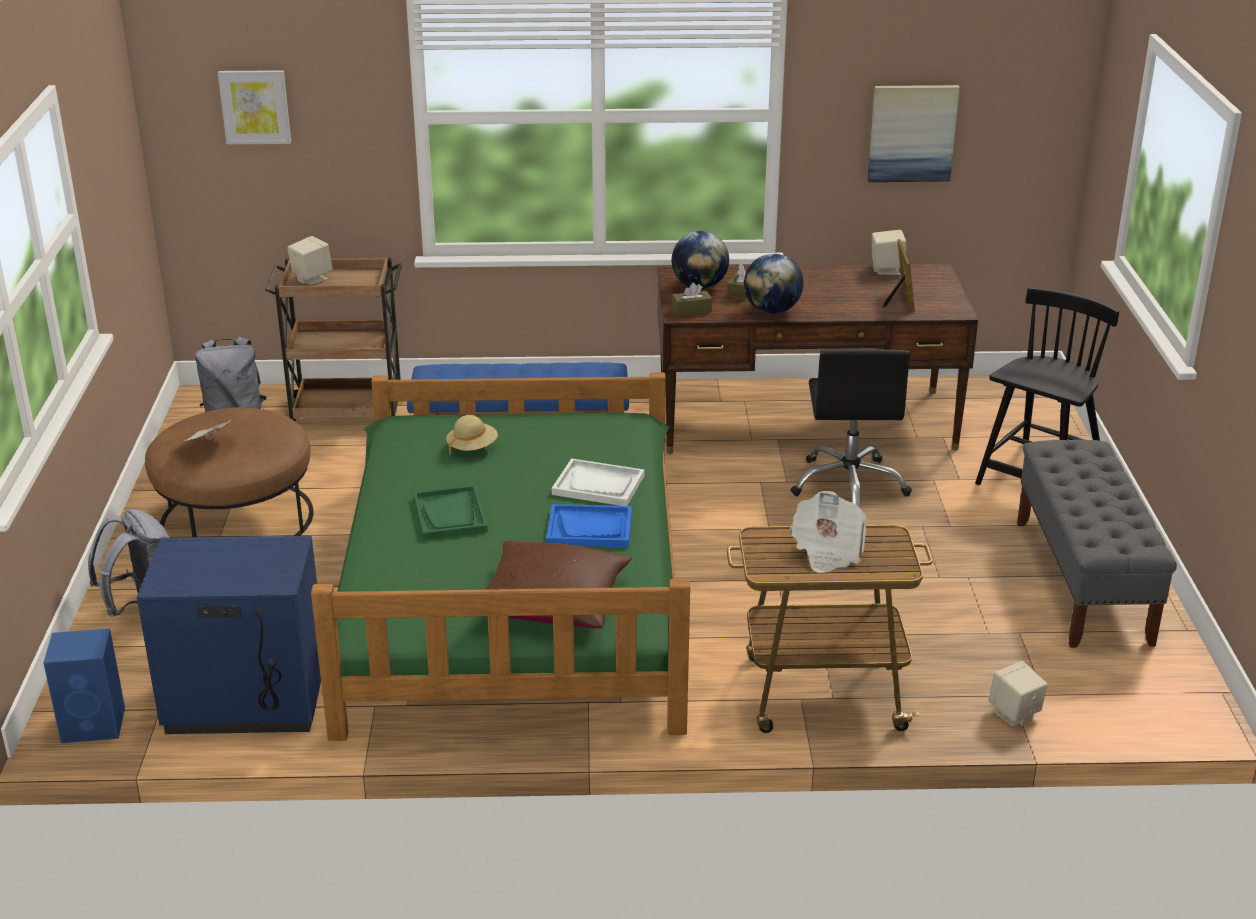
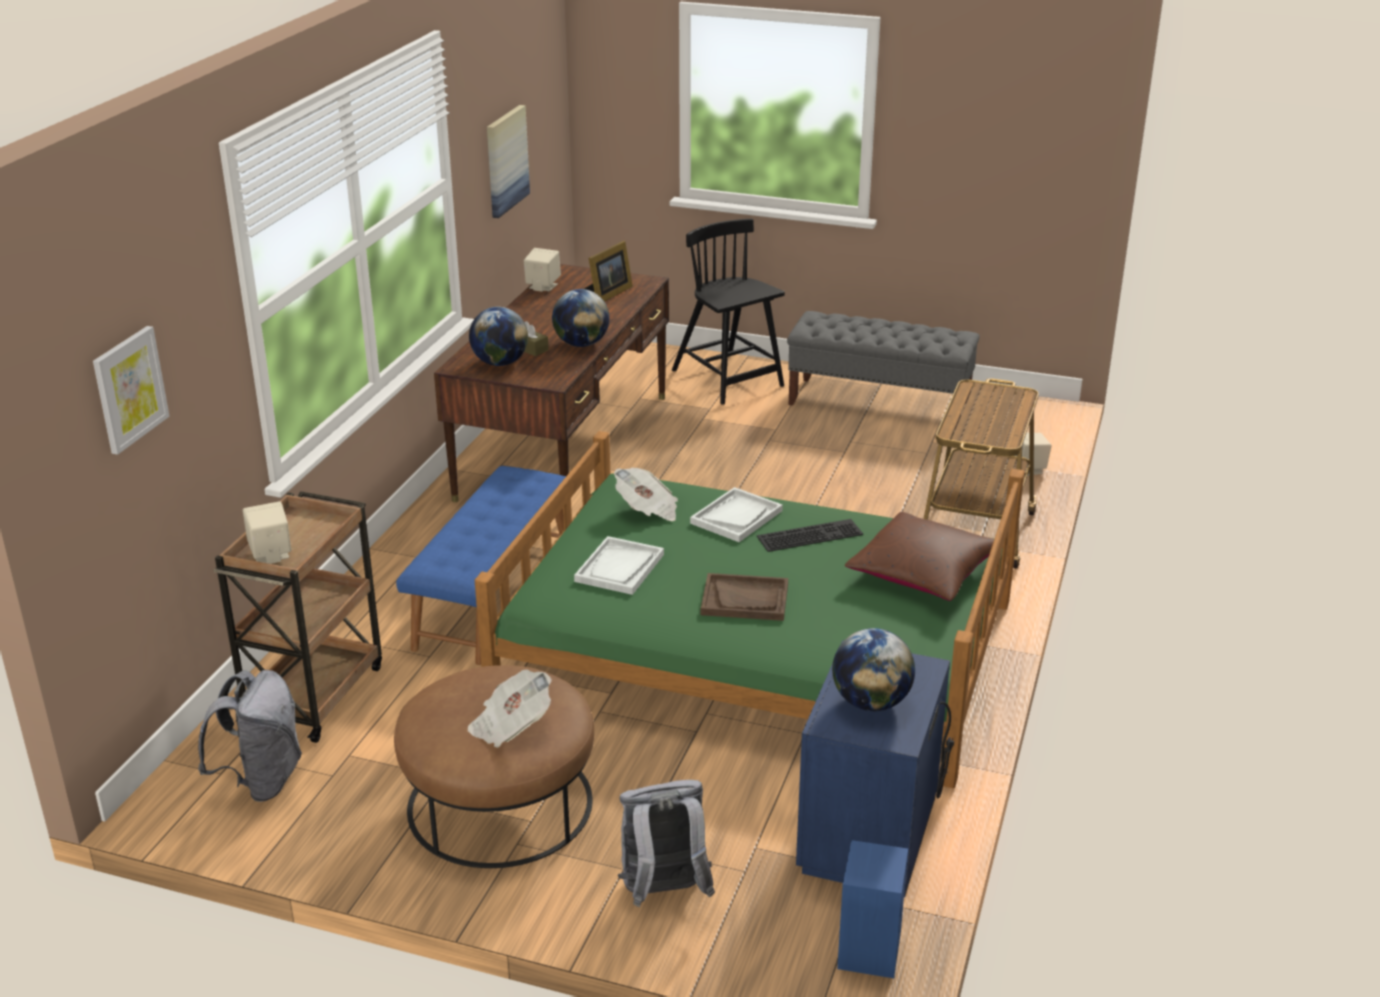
camera: 70 degrees left, 0 degrees up
green tray [413,485,488,540] -> brown tray [701,573,788,621]
beige hat [446,415,498,454] -> white tray [574,536,664,595]
blue tray [546,504,632,547] -> keyboard [757,519,863,552]
brown tissue box [672,283,712,316] -> none
newspaper [790,491,867,573] -> newspaper moved to [614,468,678,521]
black office chair [791,349,912,508] -> none
picture frame [883,239,915,313] -> picture frame turned 105 degrees clockwise [584,241,633,302]
none -> globe [832,628,915,711]

